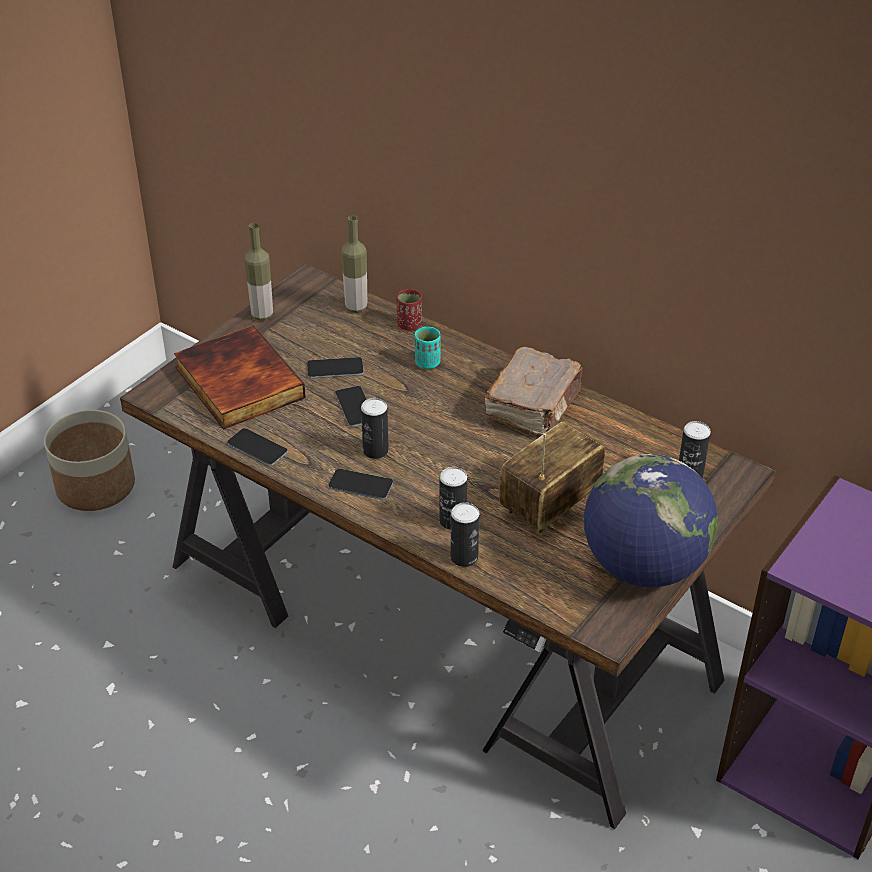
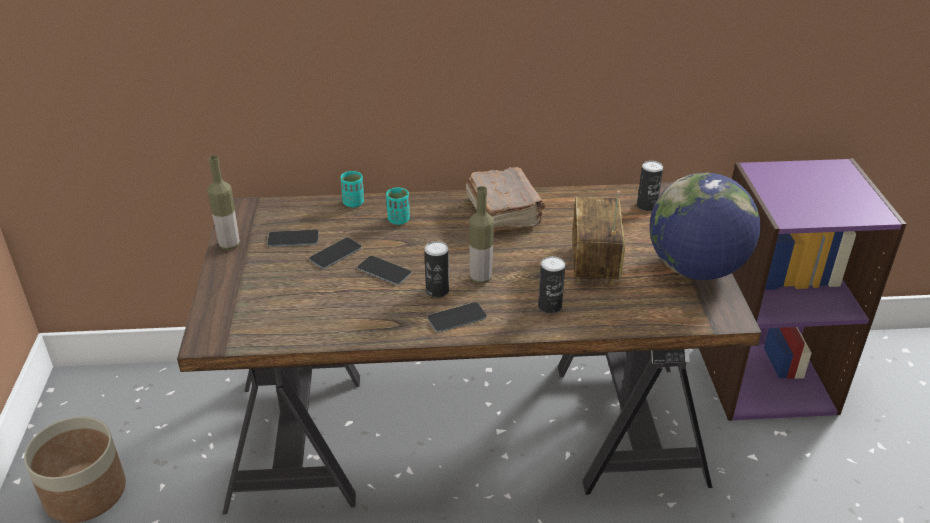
camera: 40 degrees left, 5 degrees down
book [174,325,305,429] -> none
phone [227,428,288,466] -> phone moved to [267,230,319,247]
bottle [341,215,367,313] -> bottle moved to [469,186,494,284]
red cup [397,289,422,331] -> turquoise cup [341,171,364,207]
can [450,502,479,567] -> none

